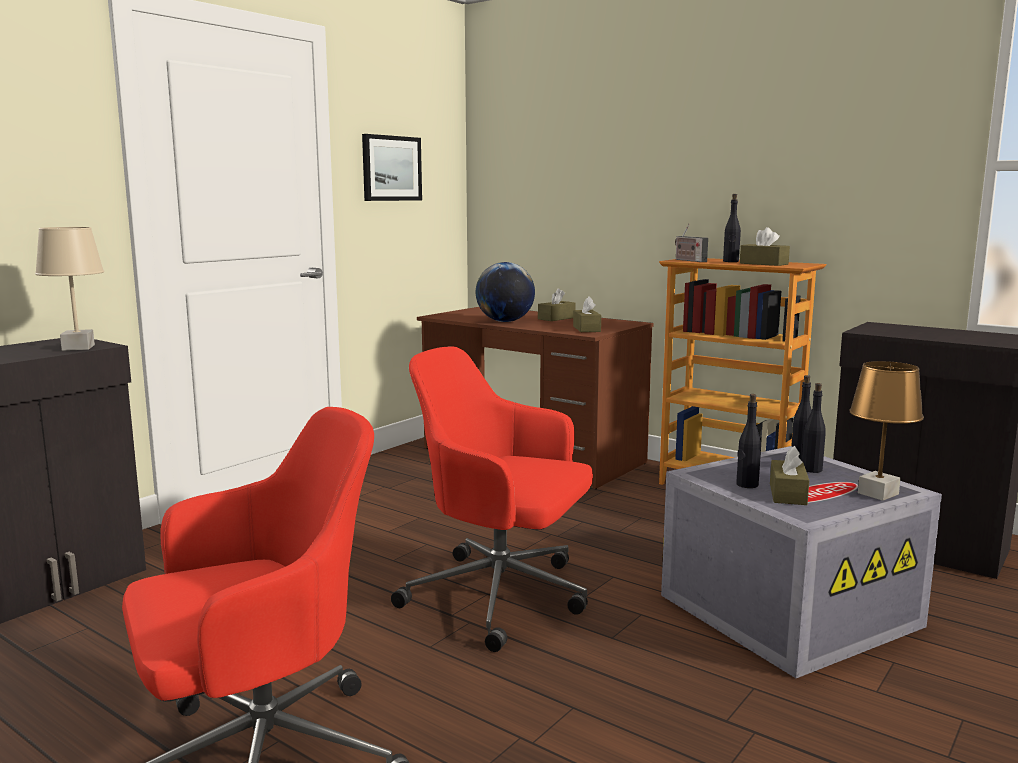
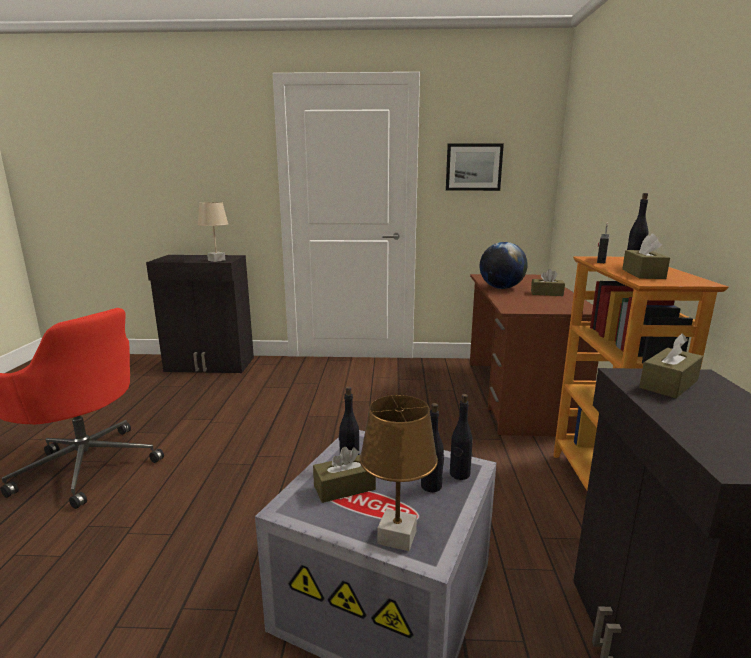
camera: 55 degrees right, 5 degrees up
red office chair [391,346,593,652] -> none
brown tissue box [573,297,601,332] -> brown tissue box moved to [639,334,703,398]

